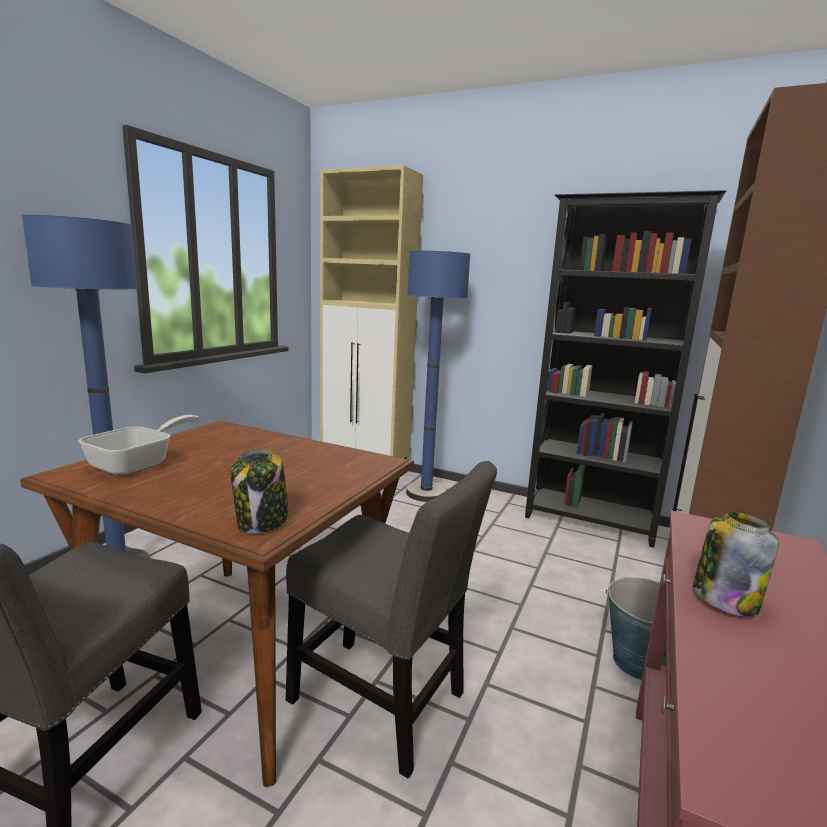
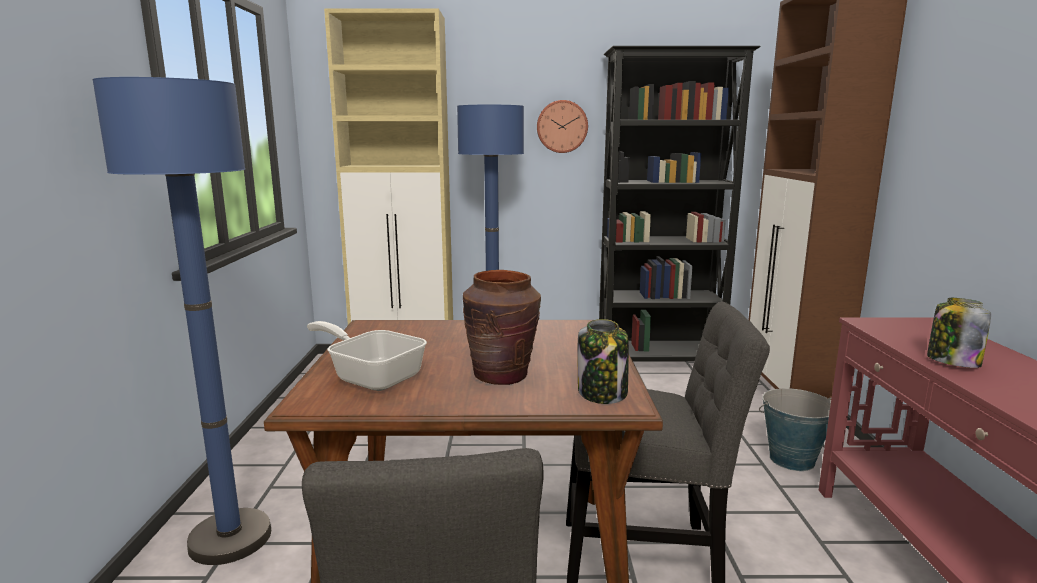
camera: 25 degrees left, 0 degrees up
frying pan [78,415,199,476] -> frying pan turned 60 degrees counterclockwise [307,321,427,391]
none -> brown vase [463,270,541,385]
none -> wall clock [537,100,588,153]

